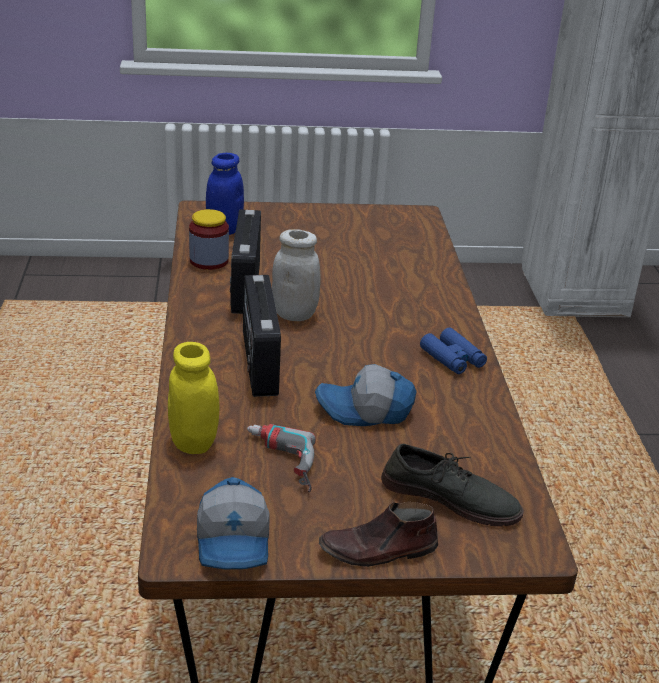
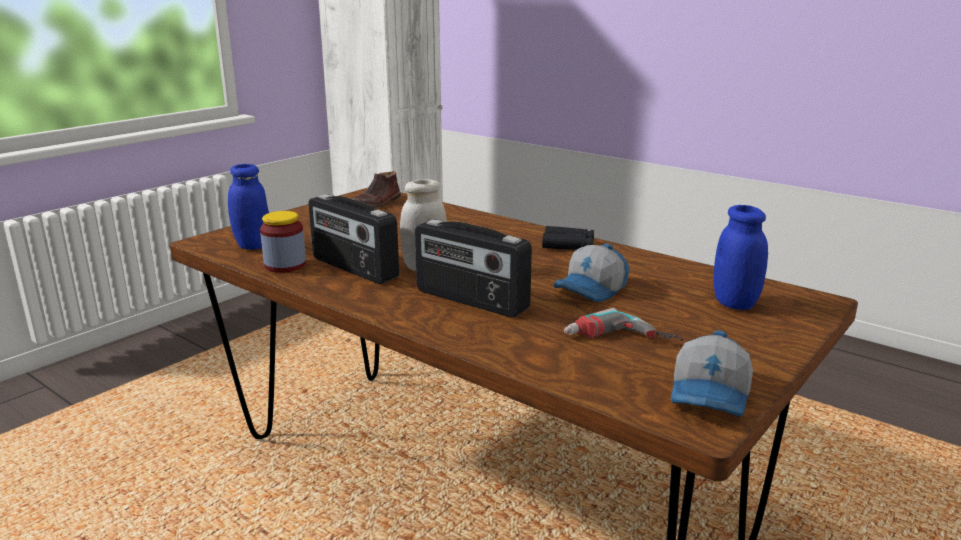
camera: 45 degrees left, 10 degrees down
yellow jar [168,342,220,454] -> none
cap [197,477,270,570] -> cap turned 75 degrees clockwise [671,330,753,417]
brown shoe [319,502,438,567] -> brown shoe moved to [352,171,401,208]
grey shoe [381,444,524,526] -> blue jar [713,205,768,310]
blue binoculars [420,328,487,374] -> black binoculars [542,226,594,250]

